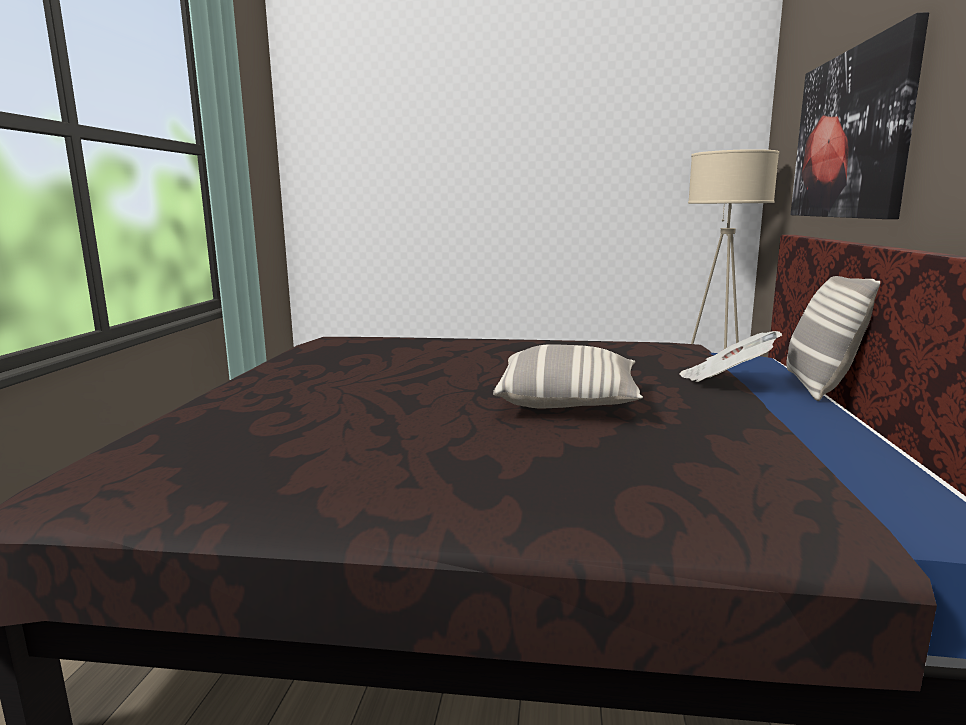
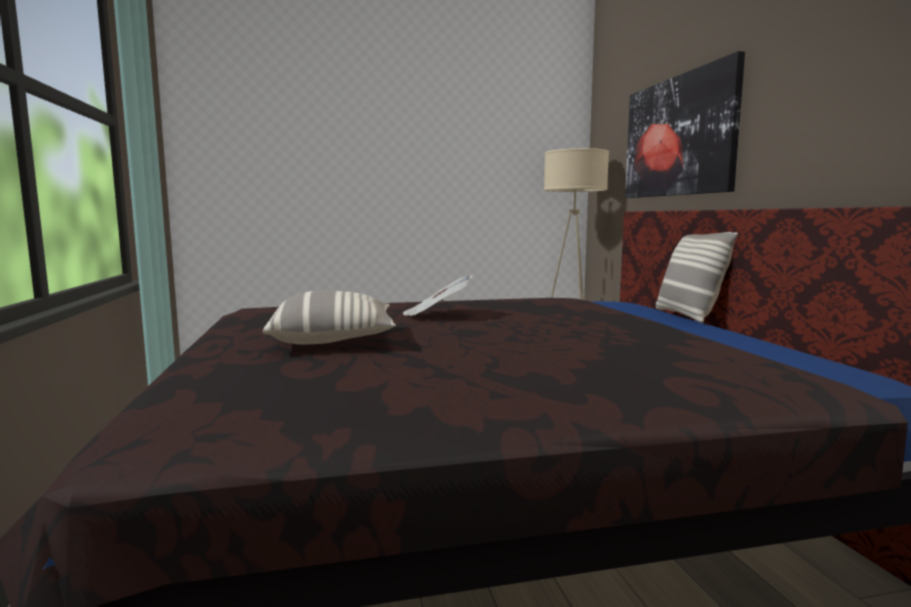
camera: 20 degrees left, 5 degrees down
pillow [493,344,643,408] -> pillow moved to [263,291,396,345]
newspaper [679,331,782,382] -> newspaper moved to [402,275,473,316]

